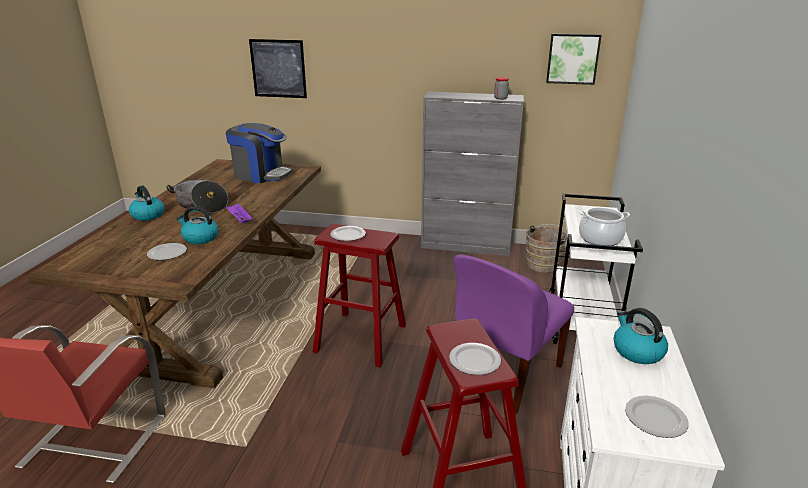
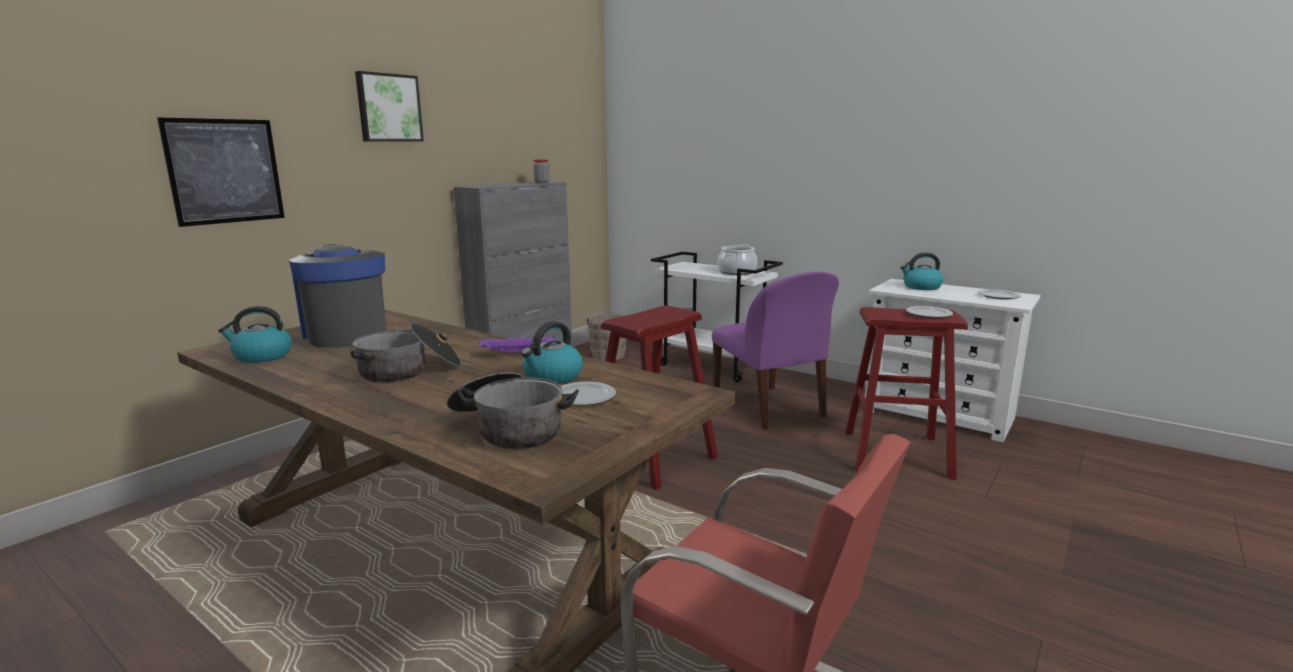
camera: 65 degrees left, 10 degrees down
kettle [129,186,164,221] -> kettle moved to [218,306,292,363]
coffee machine [226,123,293,183] -> coffee machine turned 75 degrees counterclockwise [289,244,386,348]
plate [331,226,366,241] -> none
picture [546,33,602,85] -> picture moved to [355,71,424,141]
none -> cooking pot [447,372,579,449]

